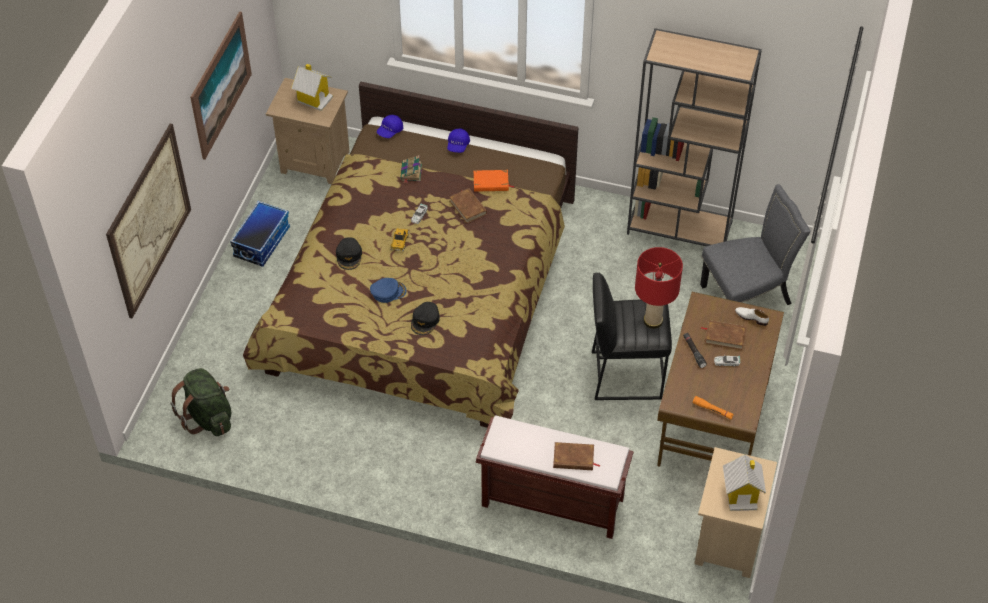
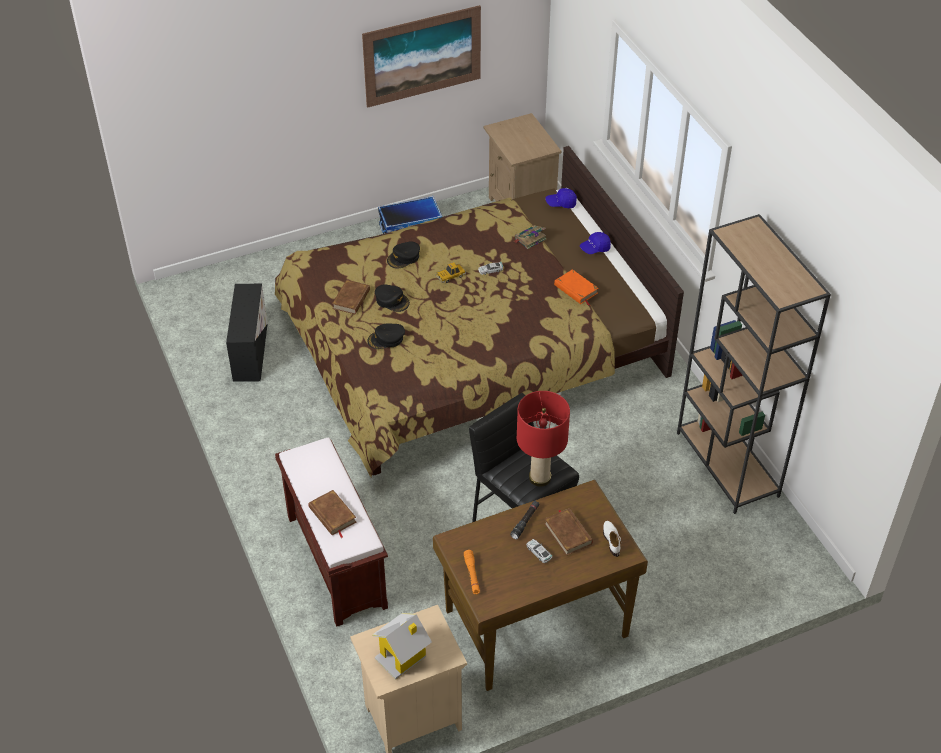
camera: 50 degrees right, 5 degrees down
picture [106,124,191,319] -> none
green backpack [170,368,232,436] -> none
toy house [291,64,333,111] -> none
blue cap [370,278,406,303] -> black cap [375,284,410,312]
brown book [450,188,487,223] -> brown book moved to [332,280,370,314]
grey chair [700,184,811,305] -> none
none -> black storage box [226,284,268,382]

